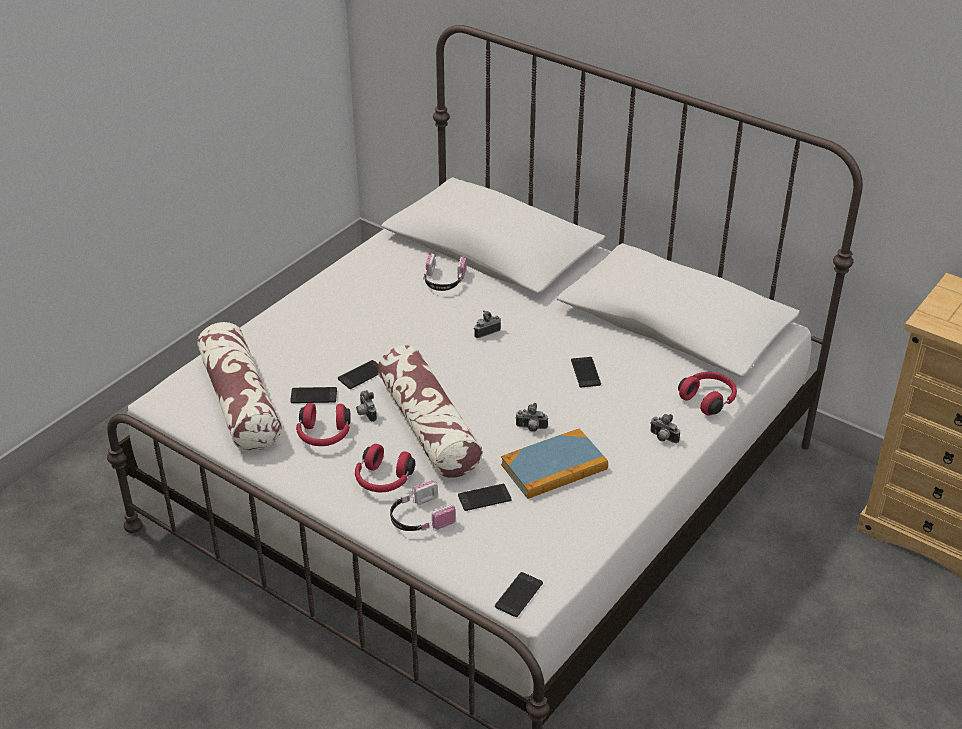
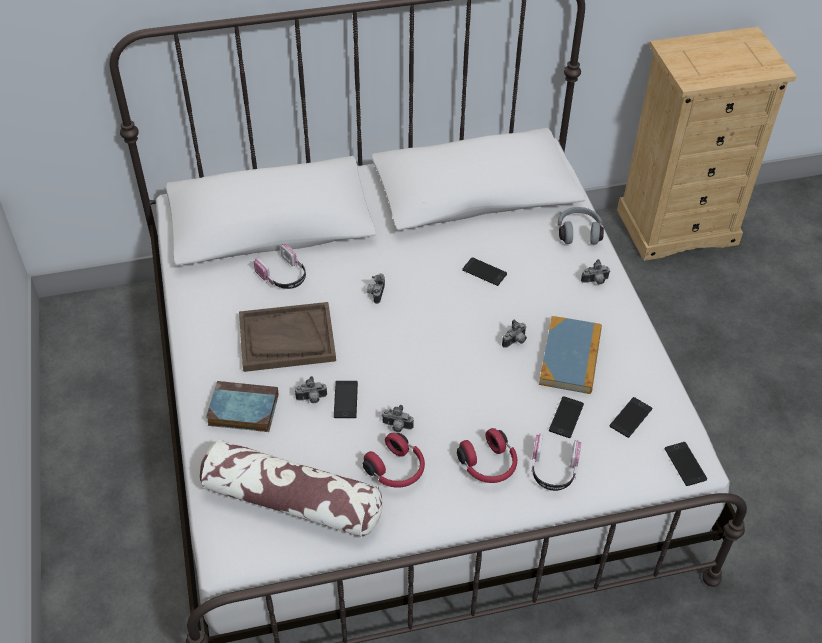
camera: 50 degrees left, 10 degrees up
phone [290,387,337,403] -> phone moved to [610,397,652,438]
pillow [377,345,483,478] -> none
red headphones [678,372,737,415] -> grey headphones [558,207,604,244]
none -> book [206,381,279,432]
none -> brown tray [239,302,336,372]
none -> camera [295,376,327,403]

